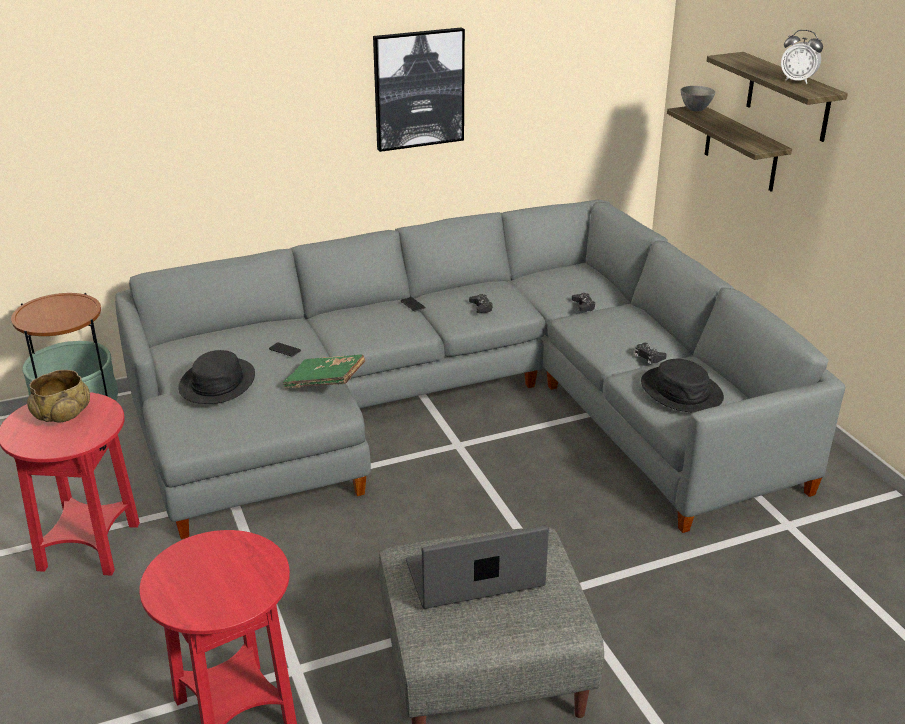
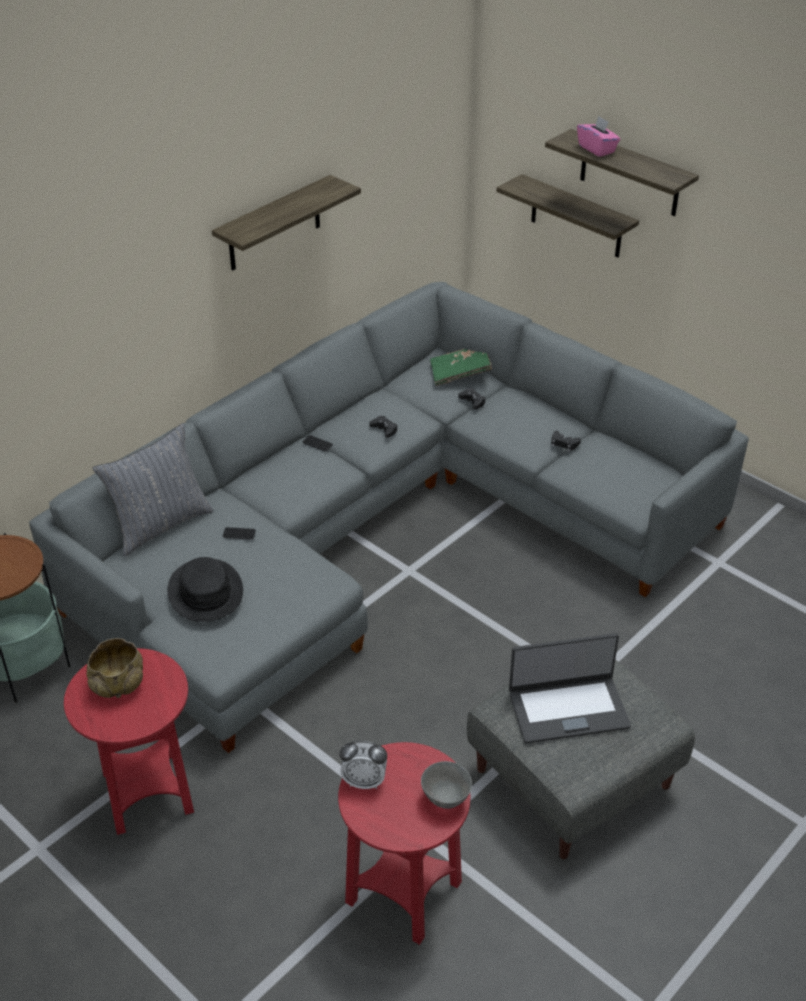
camera: 25 degrees left, 10 degrees up
green book [283,354,365,388] -> green book moved to [430,349,492,386]
picture [373,27,465,152] -> shelf [212,175,361,271]
laptop [406,525,549,609] -> laptop turned 150 degrees counterclockwise [509,633,631,743]
black hat [641,359,724,413] -> none
grey bowl [681,86,715,111] -> grey bowl moved to [421,761,472,809]
alarm clock [781,30,823,84] -> alarm clock moved to [339,741,387,789]
none -> grey pillow [93,423,213,556]
none -> pink tissue box [577,116,620,157]

